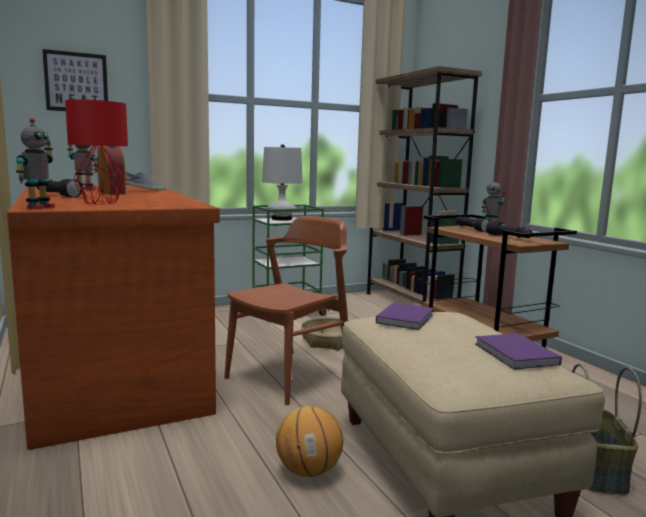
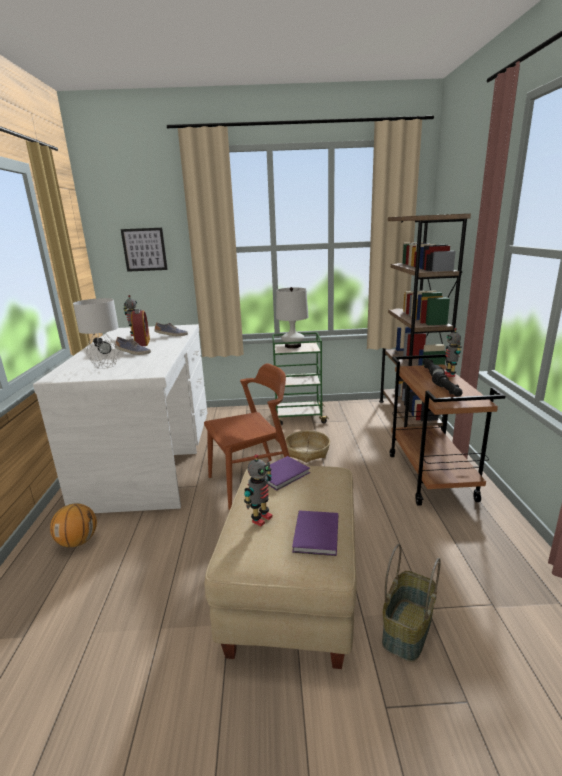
camera: 25 degrees right, 10 degrees up
brown desk [7,186,220,450] -> white desk [33,324,207,513]
toy robot [16,118,55,209] -> toy robot moved to [244,454,273,526]
red table lamp [65,99,128,204] -> grey table lamp [73,298,119,369]
basketball [276,406,343,477] -> basketball moved to [50,503,97,547]
none -> shoe [115,337,151,355]

